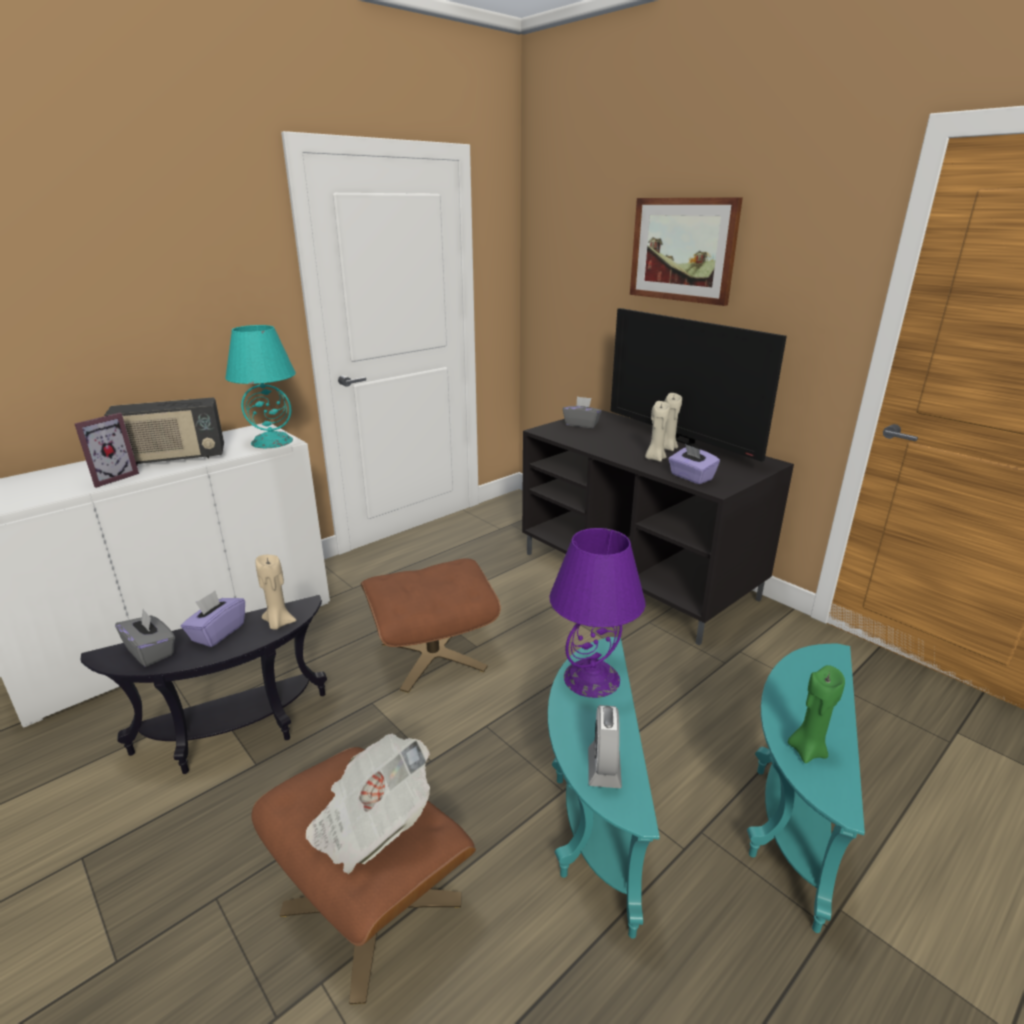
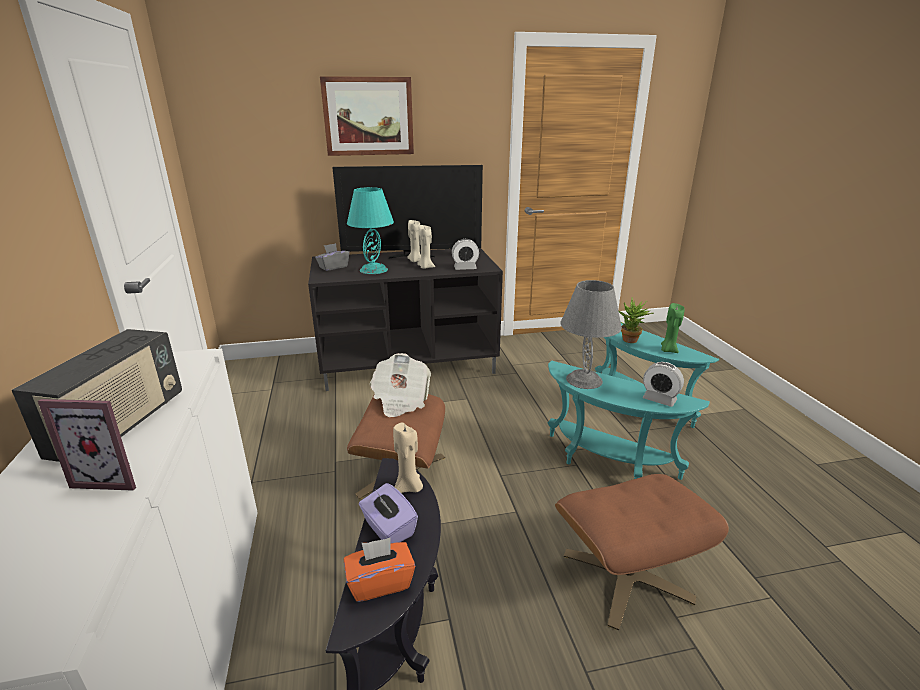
camera: 60 degrees left, 0 degrees up
picture frame [75,413,139,488] -> picture frame turned 120 degrees clockwise [38,399,136,491]
grey tissue box [115,609,175,667] -> orange tissue box [344,537,415,602]
turquoise table lamp [225,325,296,448] -> turquoise table lamp moved to [347,187,394,274]
newspaper [306,734,430,874] -> newspaper moved to [370,353,431,417]
purple table lamp [549,528,645,698] -> grey table lamp [560,280,622,389]
purple tissue box [668,444,720,484] -> alarm clock [452,239,479,270]
none -> potted plant [619,298,654,343]

